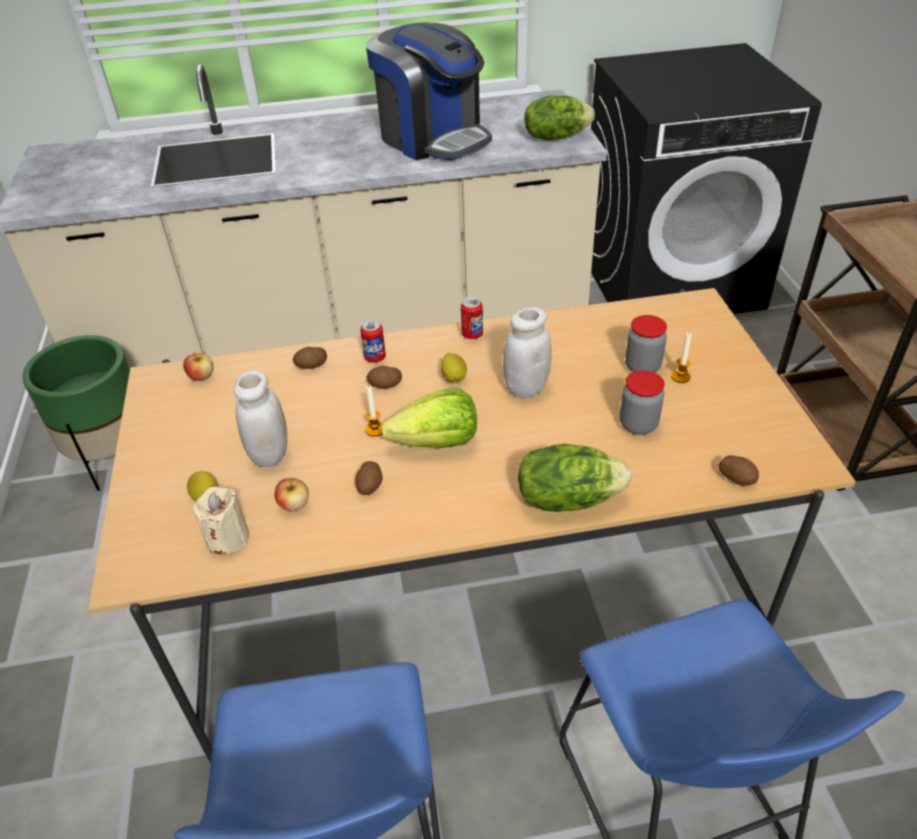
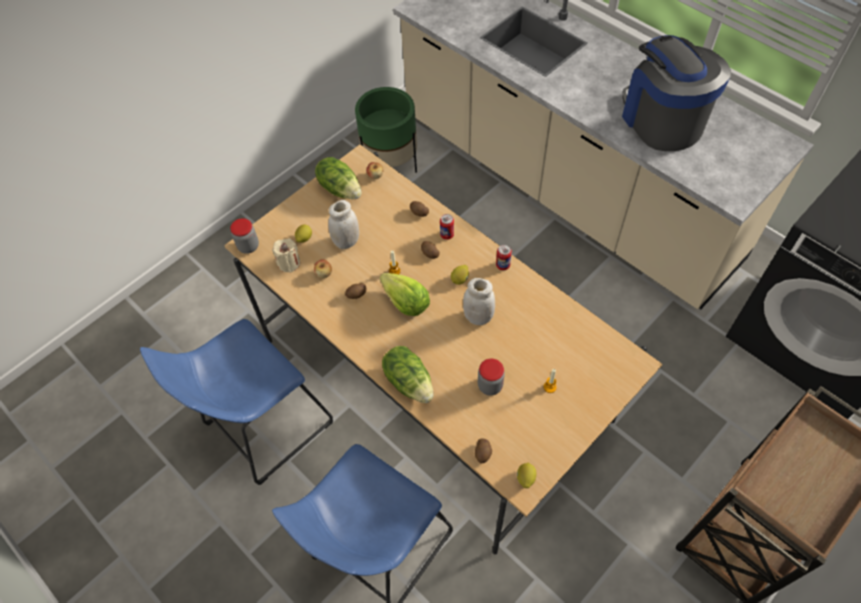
camera: 55 degrees right, 15 degrees up
coffee machine [366,22,492,160] -> coffee machine turned 150 degrees clockwise [622,35,731,151]
lettuce [524,95,595,140] -> lettuce moved to [315,157,361,199]
jar [625,315,667,373] -> jar moved to [230,218,259,254]
none -> lemon [517,462,536,488]

